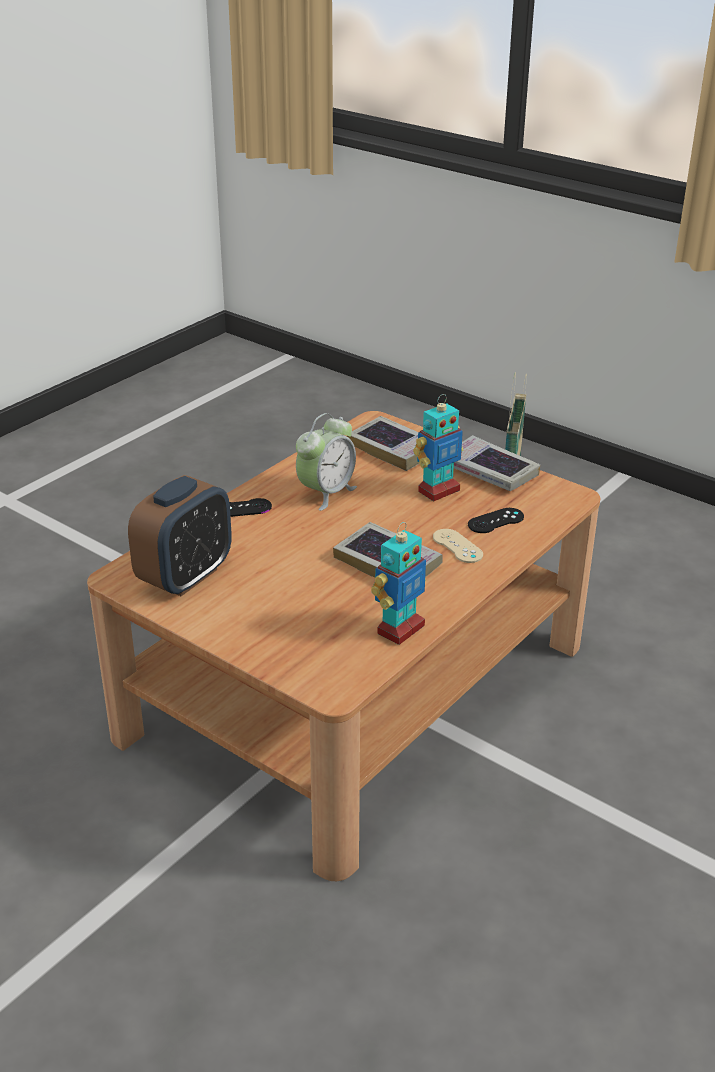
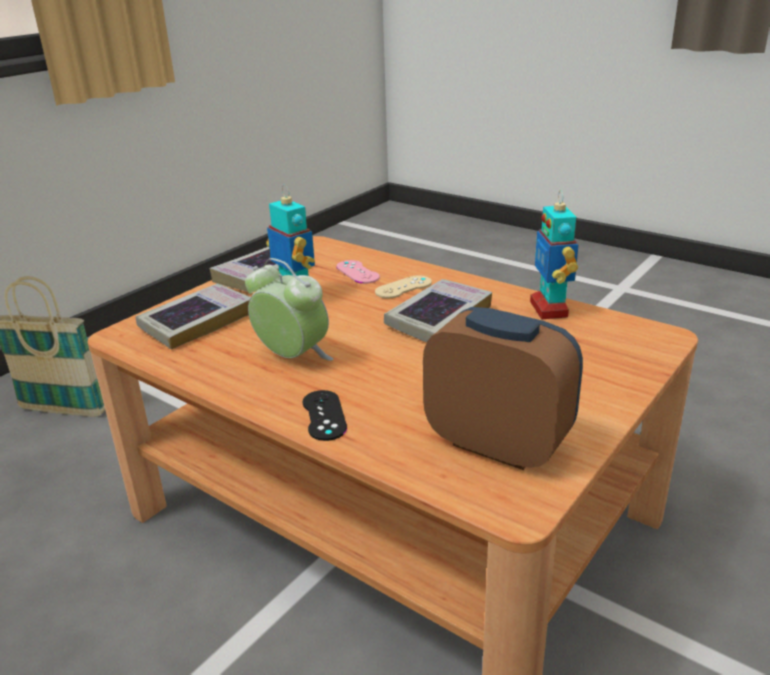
camera: 90 degrees left, 5 degrees down
toy robot [371,522,426,645] -> toy robot turned 135 degrees counterclockwise [530,190,578,319]
black game controller [468,508,524,533] -> pink game controller [336,260,380,284]

